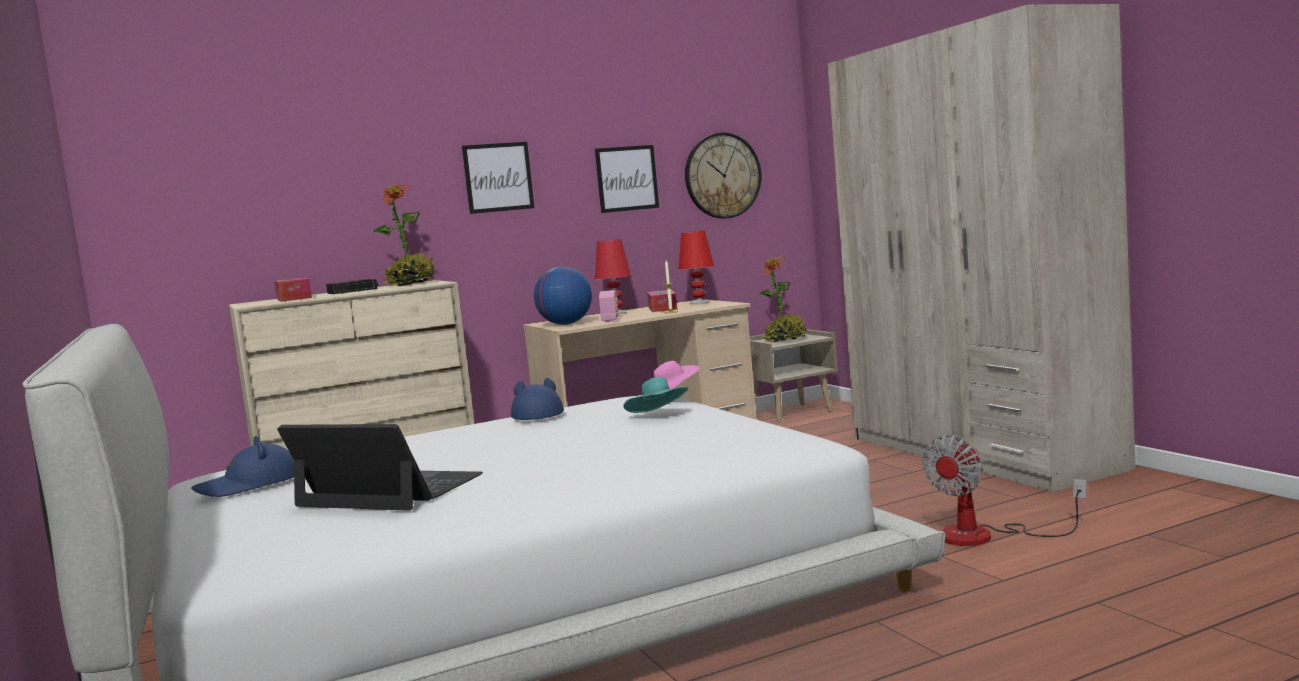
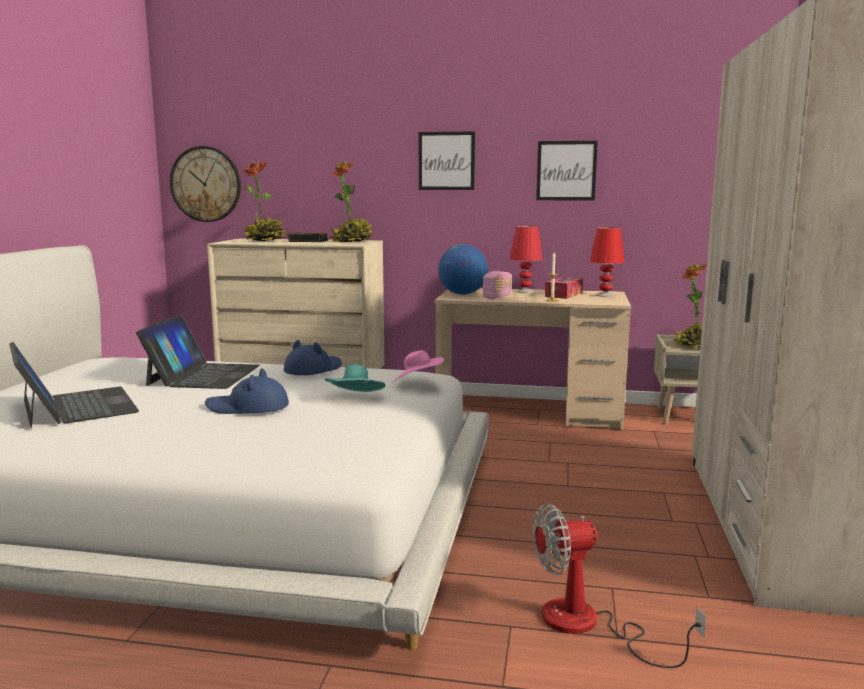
camera: 35 degrees right, 5 degrees up
blue hat [191,436,294,497] -> blue hat moved to [205,368,289,414]
tissue box [274,277,312,302] -> potted plant [243,161,286,241]
wall clock [685,133,761,219] -> wall clock moved to [170,146,241,222]
none -> laptop [136,314,260,389]

